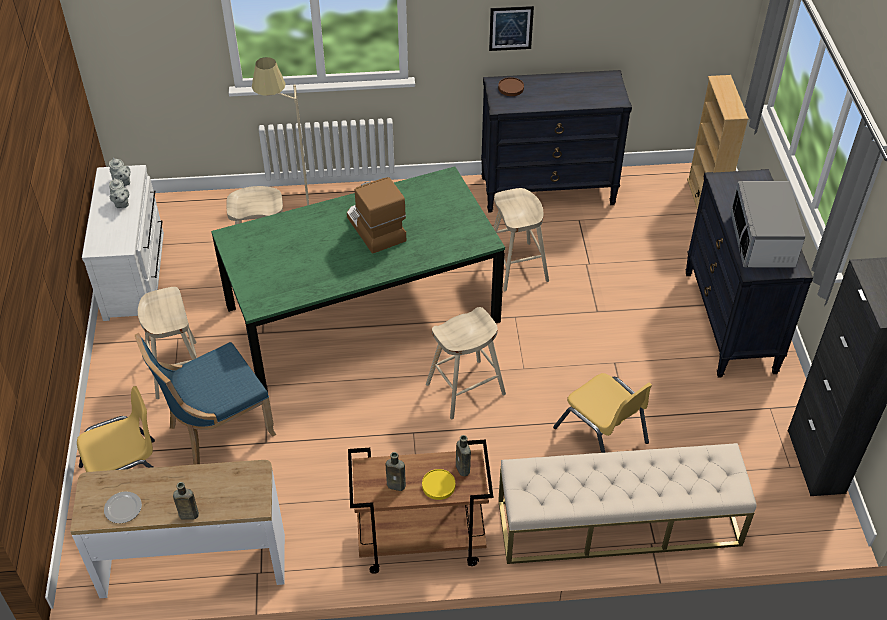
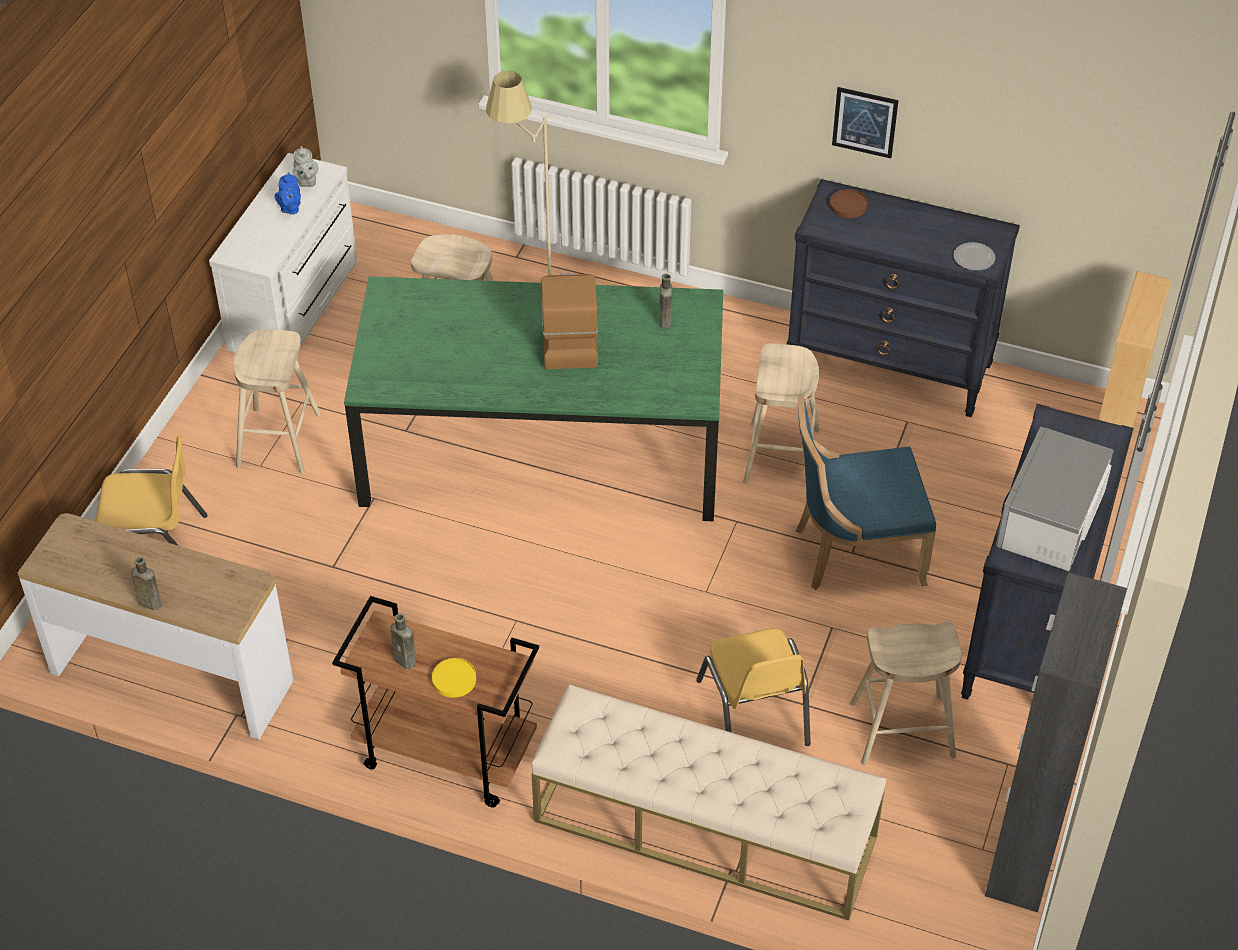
camera: 25 degrees right, 0 degrees up
plate [104,492,142,523] -> plate moved to [953,242,996,271]
grey teapot [109,178,129,208] -> blue teapot [275,172,301,215]
blue chair [135,333,276,465] -> blue chair moved to [796,394,936,590]
beige stool [426,307,506,419] -> beige stool moved to [850,622,961,765]
brown bottle [456,435,471,476] -> brown bottle moved to [659,274,672,329]

